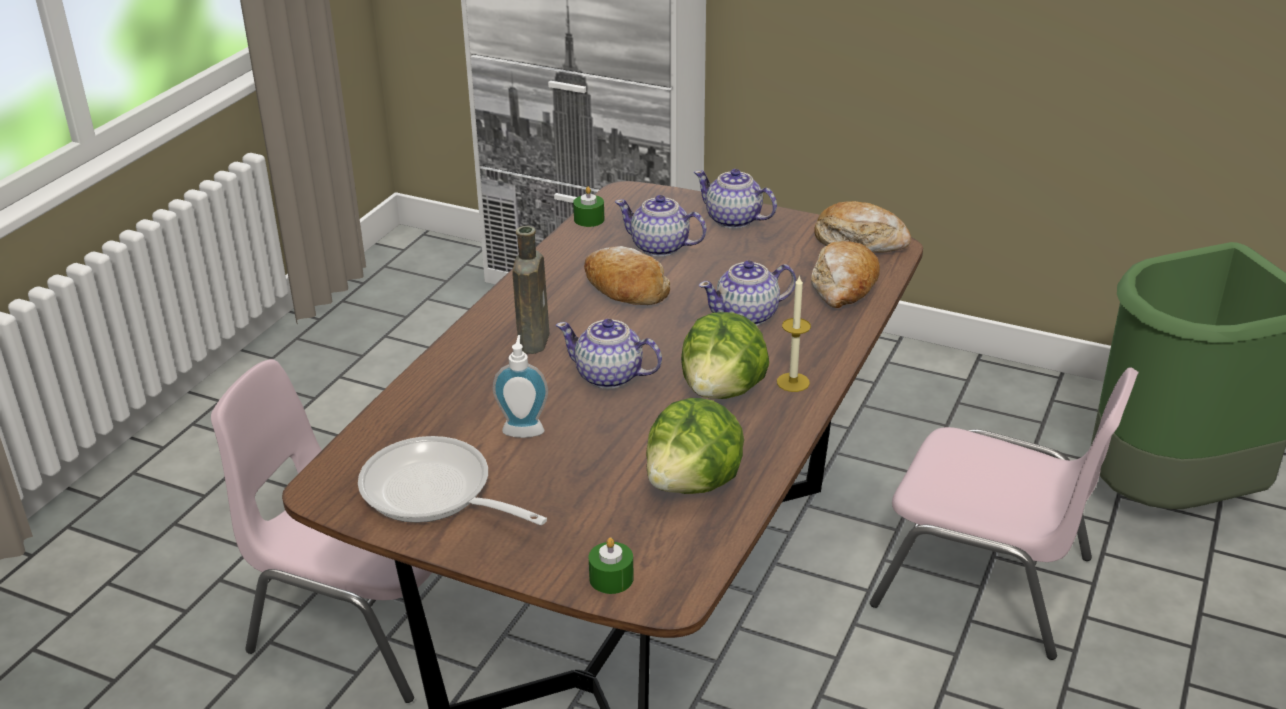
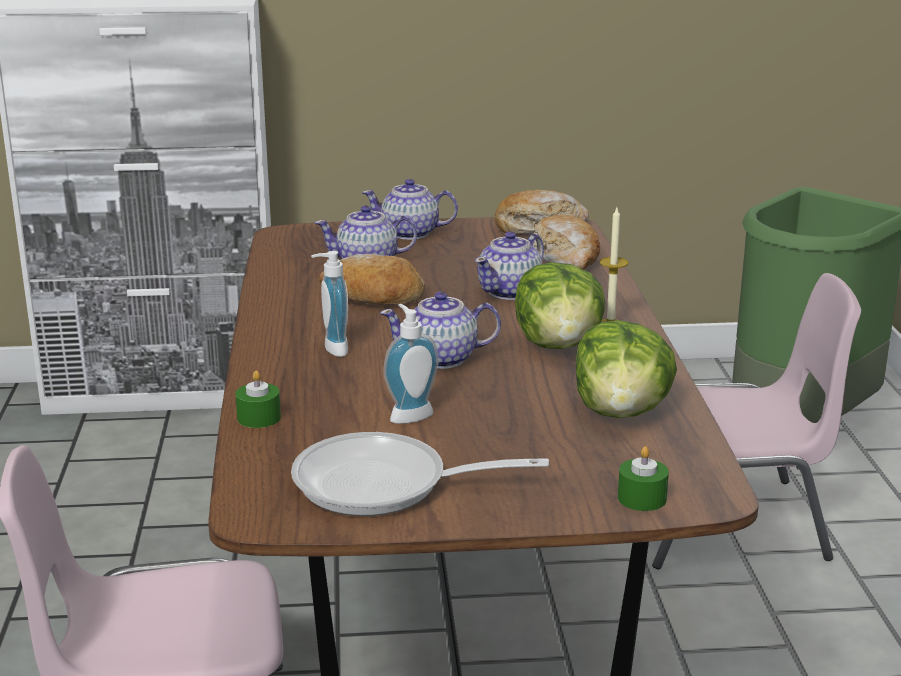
camera: 30 degrees left, 10 degrees down
brown bottle [512,226,549,354] -> soap dispenser [311,251,348,357]
green candle [573,187,604,227] -> green candle moved to [235,371,281,428]

